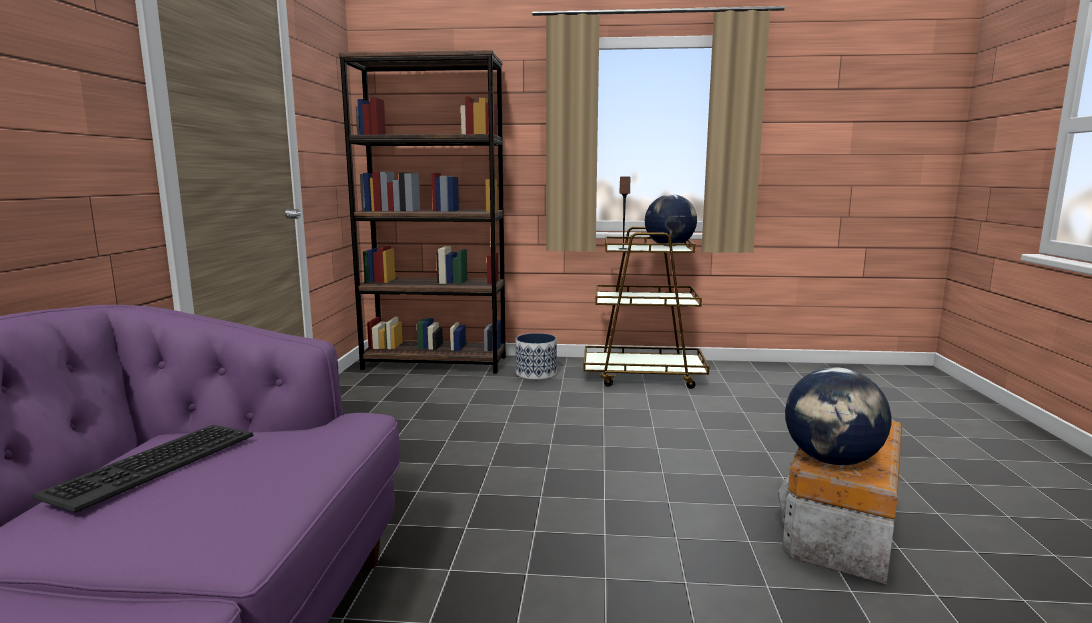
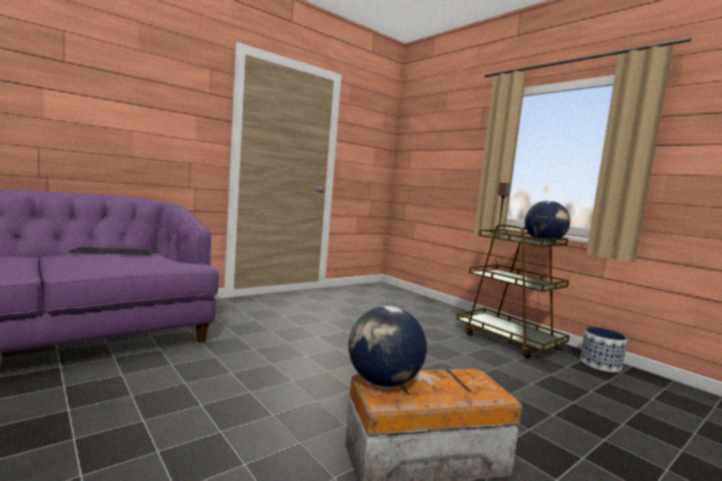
camera: 45 degrees right, 5 degrees down
brown bookcase [339,50,506,373] -> none
planter [516,333,557,380] -> planter moved to [580,327,628,372]

